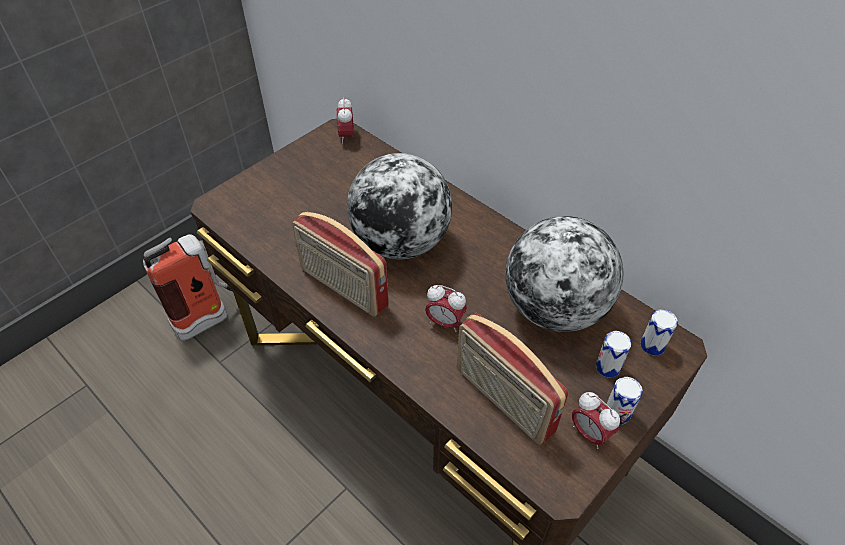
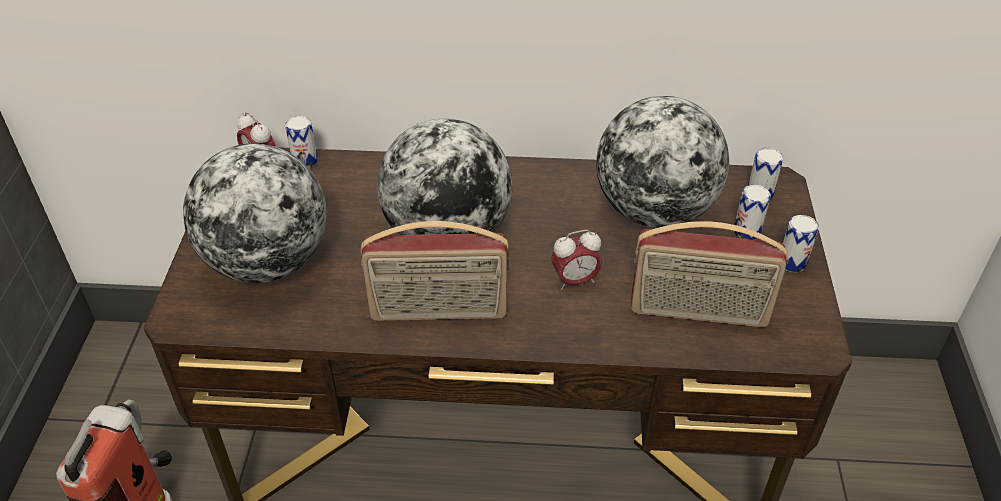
camera: 40 degrees left, 5 degrees down
alarm clock [572,392,620,449] -> none
none -> globe [183,143,327,283]
none -> can [285,116,318,168]

